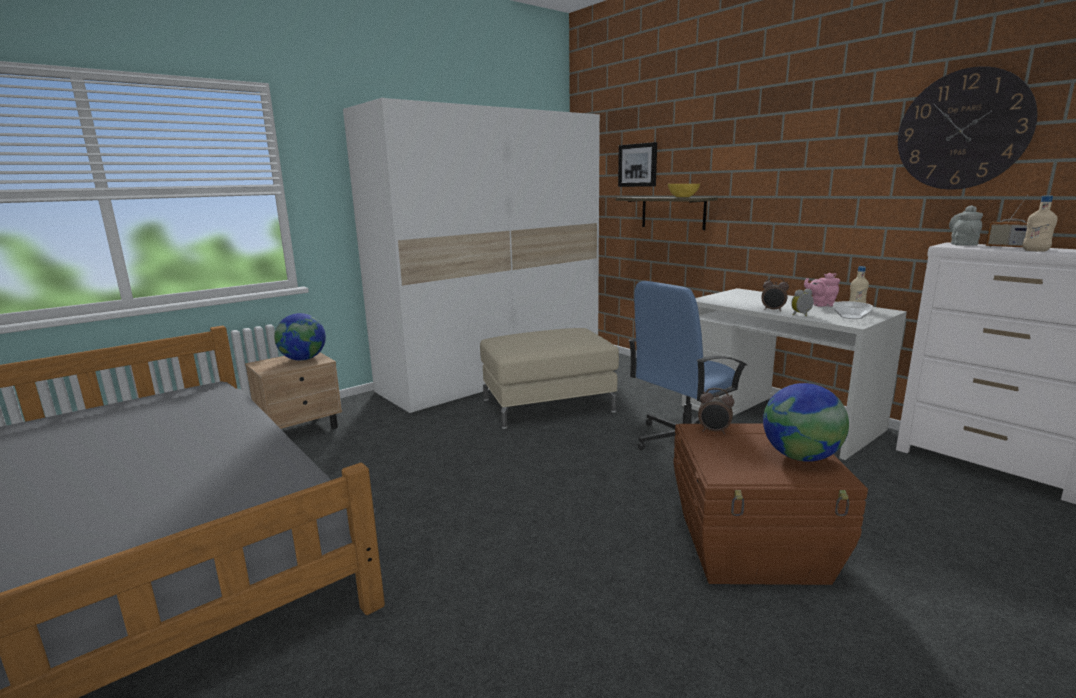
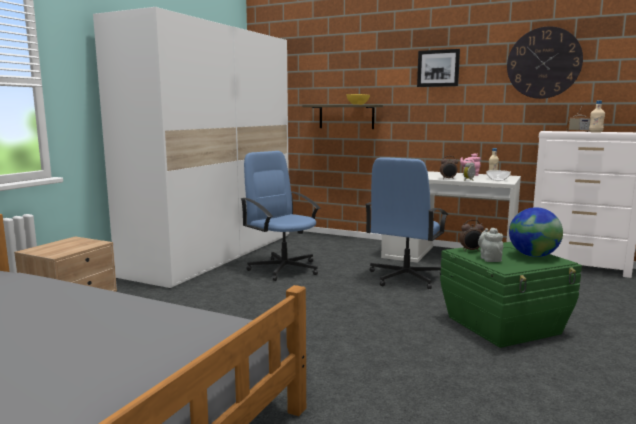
camera: 25 degrees left, 5 degrees down
globe [274,313,326,361] -> none
beige ottoman [480,328,619,429] -> blue office chair [241,151,320,281]
picture [618,142,657,187] -> picture moved to [417,49,460,87]
brown storage box [674,423,868,585] -> green storage box [440,242,582,348]
grey teapot [949,205,983,246] -> grey teapot moved to [478,227,503,262]

